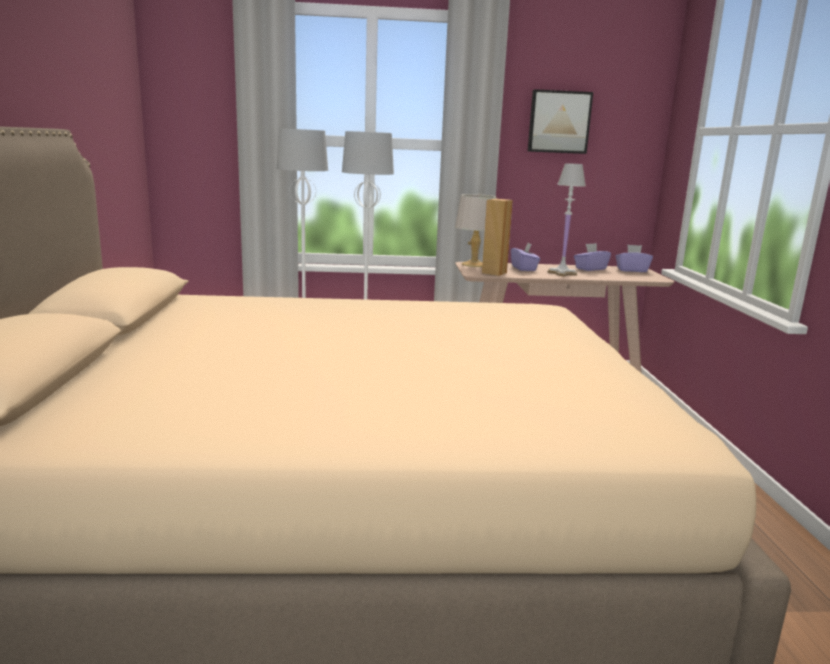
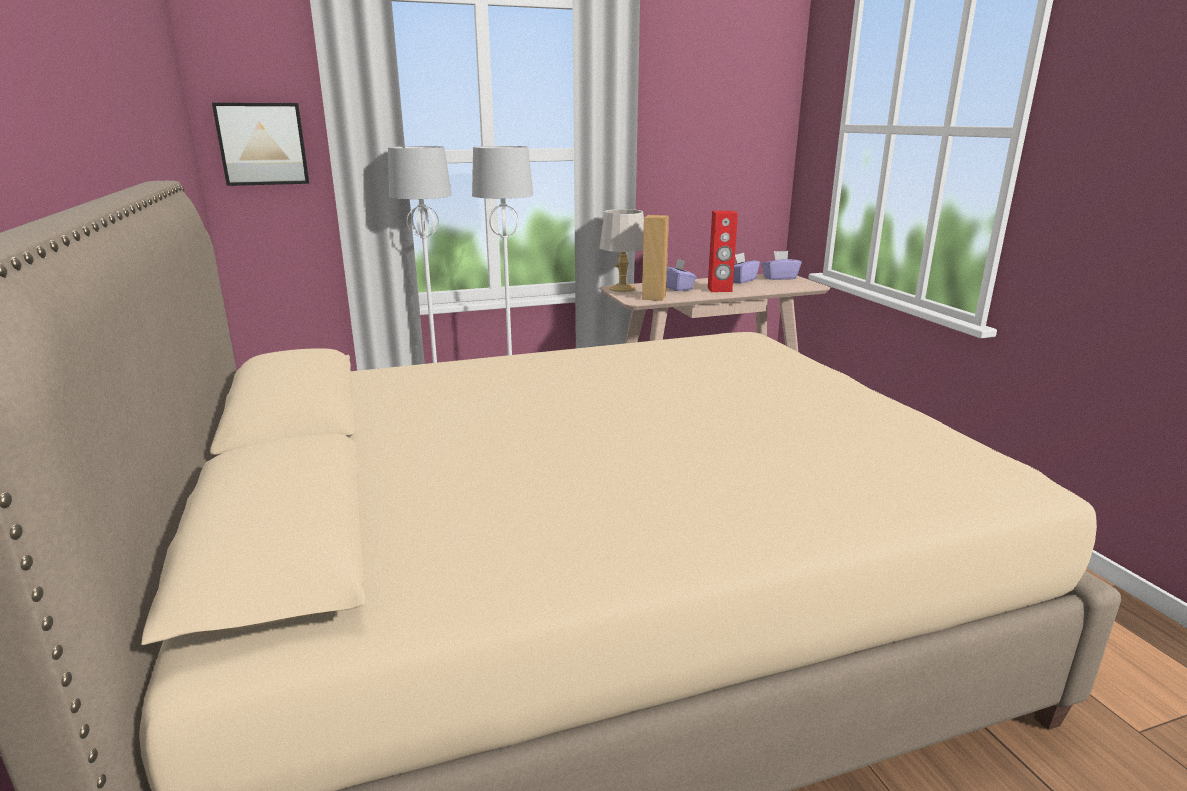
camera: 15 degrees left, 5 degrees up
picture [528,89,593,154] -> picture moved to [212,103,309,186]
white table lamp [547,163,586,276] -> red speaker [708,211,738,292]

